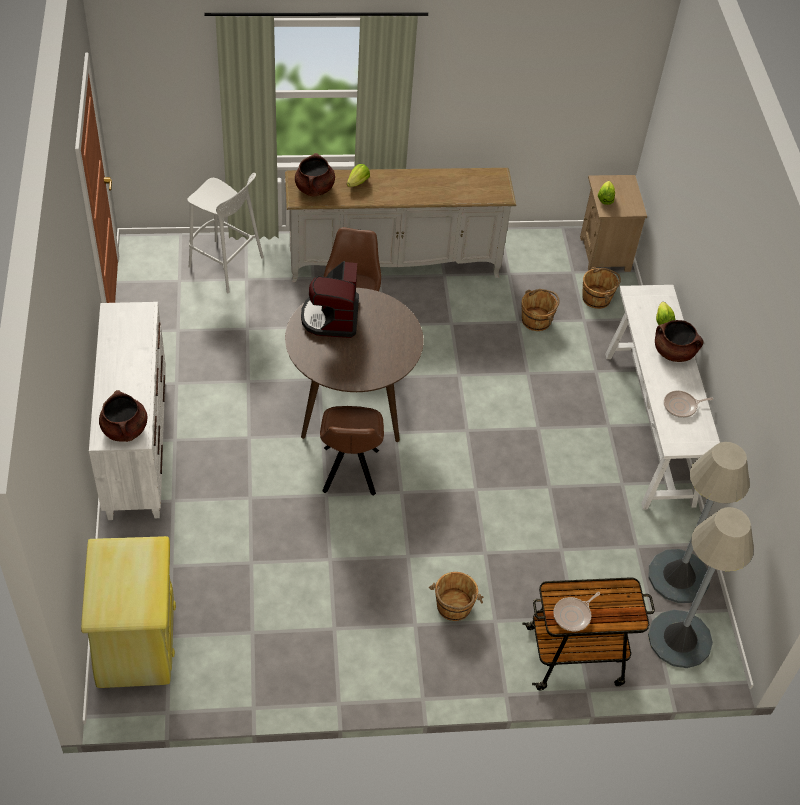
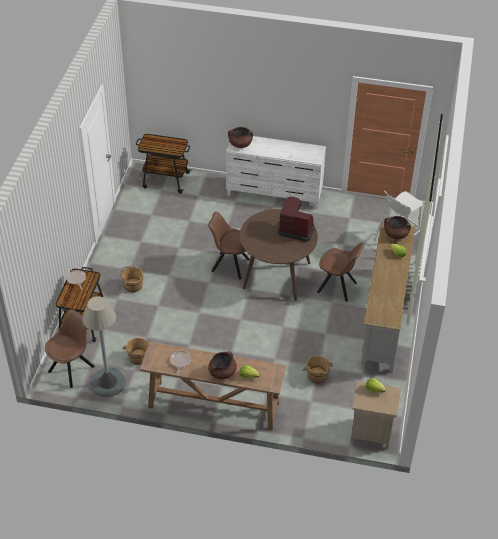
camera: 110 degrees right, 5 degrees down
yellow nightstand [81,536,176,688] -> cart [136,134,192,194]
brown bucket [582,267,621,309] -> brown bucket moved to [123,338,149,365]
white console table [605,285,720,510] -> brown console table [140,342,286,430]
grey floor lamp [648,507,754,668] -> brown chair [45,309,94,388]

